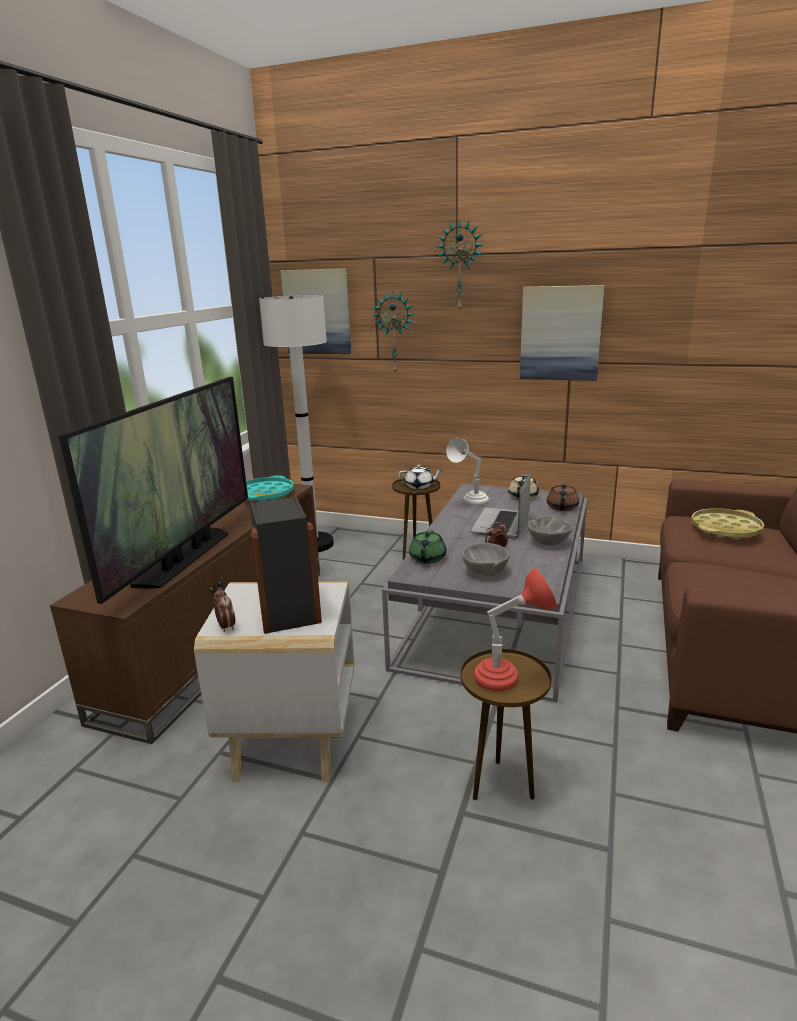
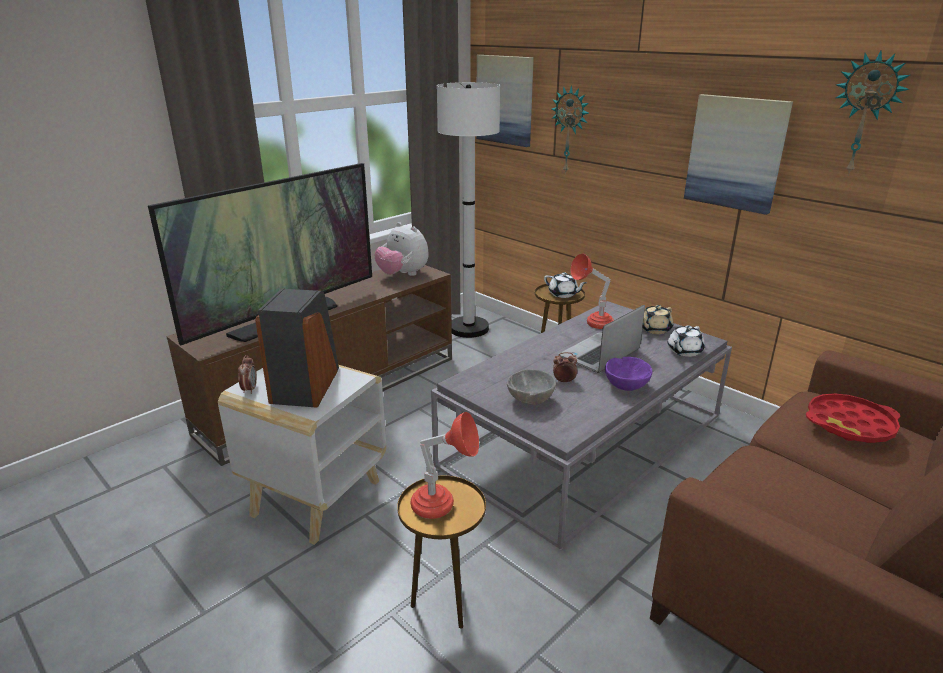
camera: 25 degrees right, 5 degrees up
turquoise tray [246,476,294,502] -> plush toy [375,222,429,276]
green teapot [409,530,447,564] -> none
wall clock [437,220,483,312] -> wall clock moved to [836,50,910,176]
white table lamp [446,437,489,506] -> red table lamp [571,253,614,329]
grey bowl [528,516,572,546] -> purple bowl [605,357,652,391]
brown teapot [547,484,579,511] -> white teapot [668,325,705,357]
yellow tray [691,508,764,540] -> red tray [806,393,900,443]

